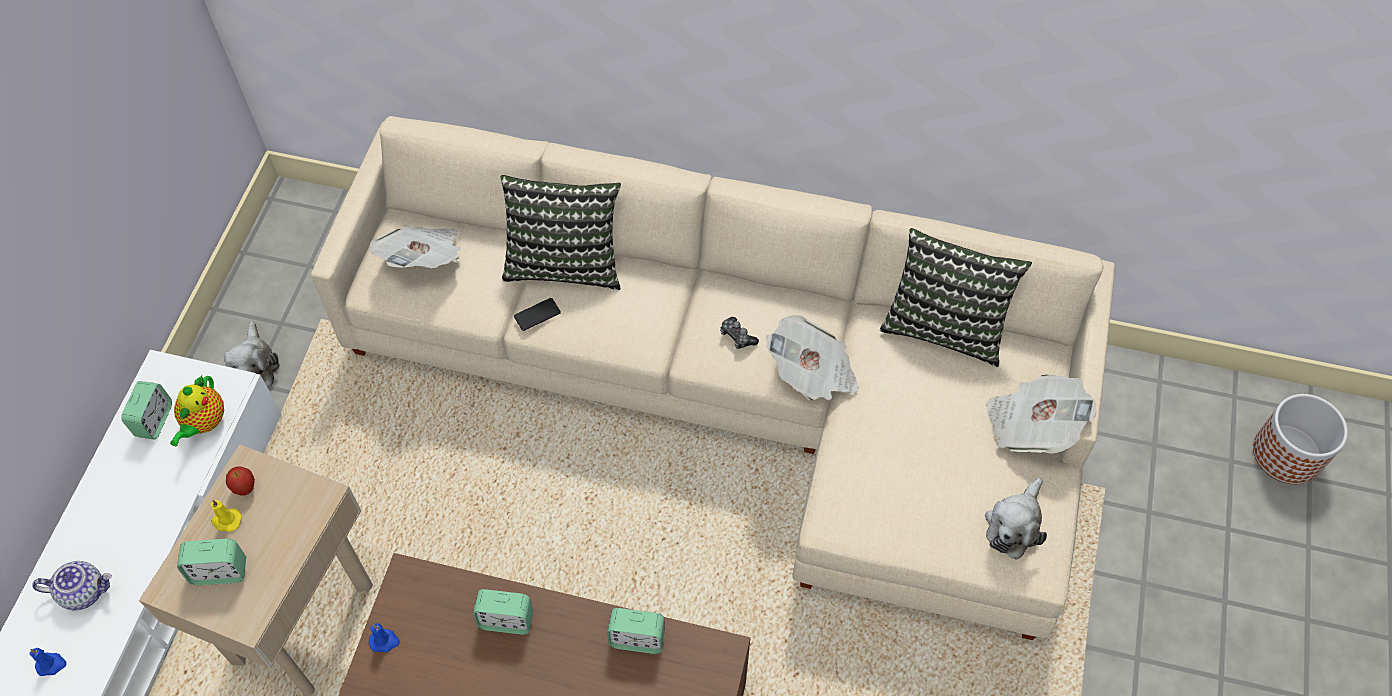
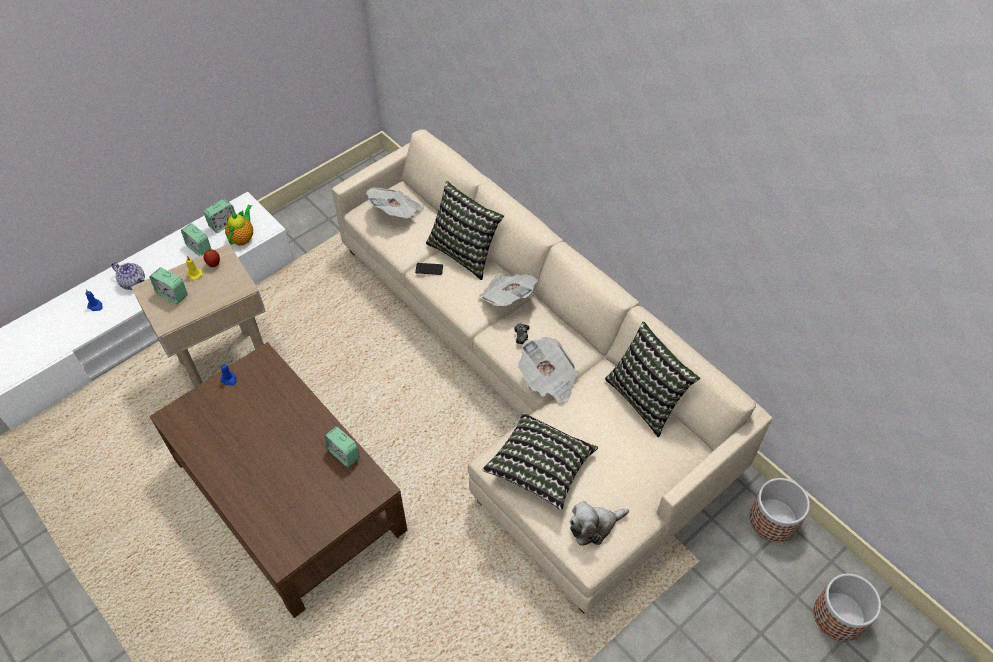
camera: 35 degrees right, 5 degrees down
teapot [170,375,224,446] -> teapot turned 150 degrees clockwise [225,205,253,246]
plush toy [224,321,280,387] -> none
alarm clock [473,589,533,635] -> alarm clock moved to [181,223,211,256]
newspaper [986,374,1097,454] -> newspaper moved to [479,274,538,306]
none -> pillow [482,412,598,510]
none -> planter [749,478,810,542]

